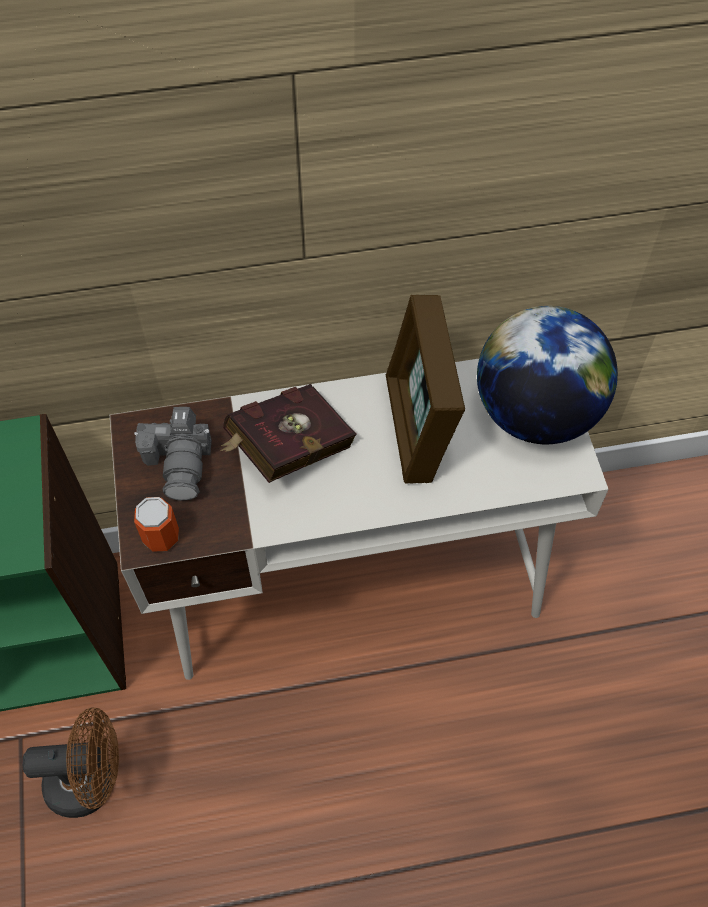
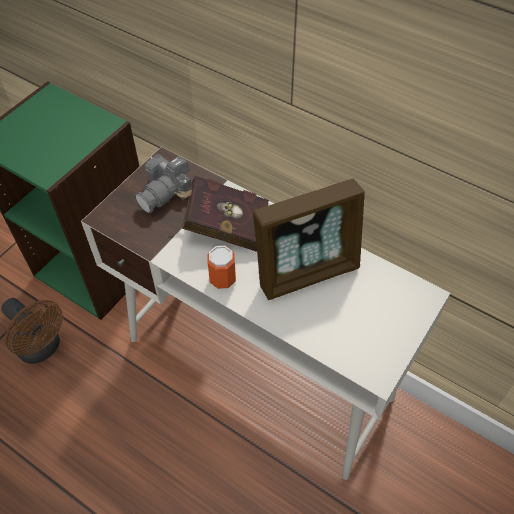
camera: 45 degrees right, 5 degrees down
can [134,497,179,552] -> can moved to [207,246,236,289]
picture frame [386,295,465,484] -> picture frame turned 150 degrees counterclockwise [253,179,365,300]
globe [477,306,618,444] -> none

